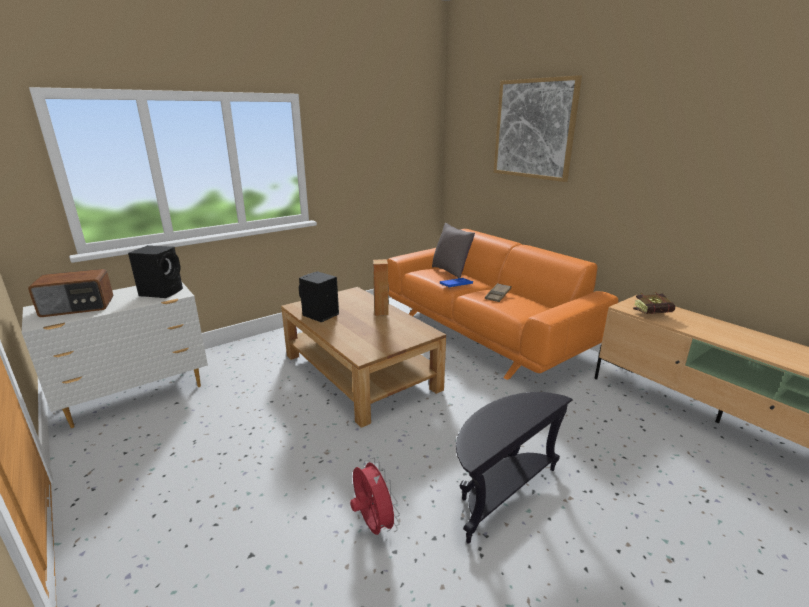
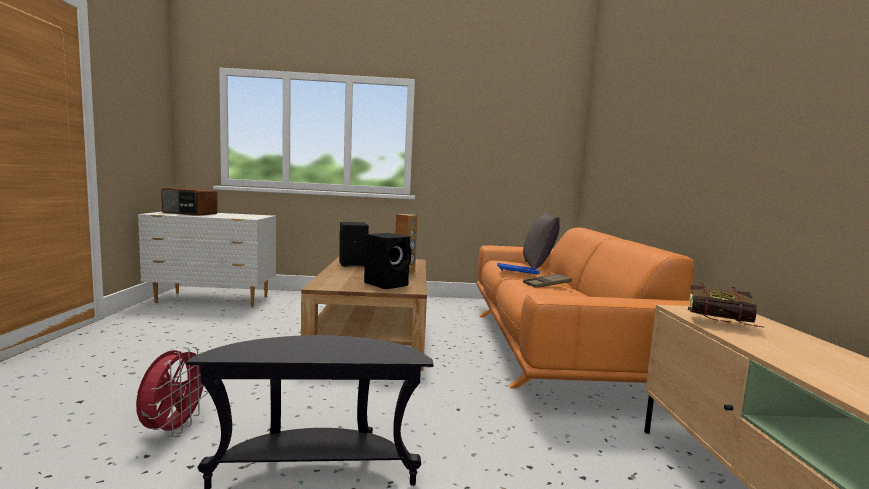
camera: 35 degrees right, 15 degrees down
black speaker [128,245,183,298] -> black speaker moved to [364,233,412,289]
picture [494,75,582,182] -> none

